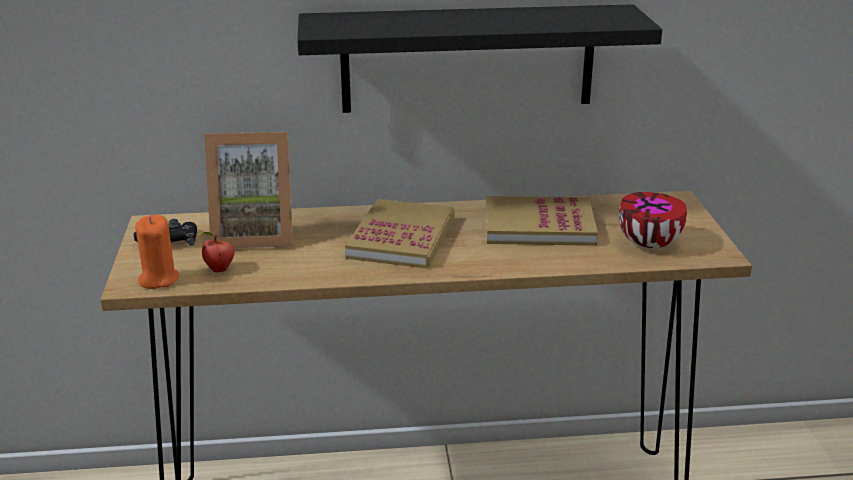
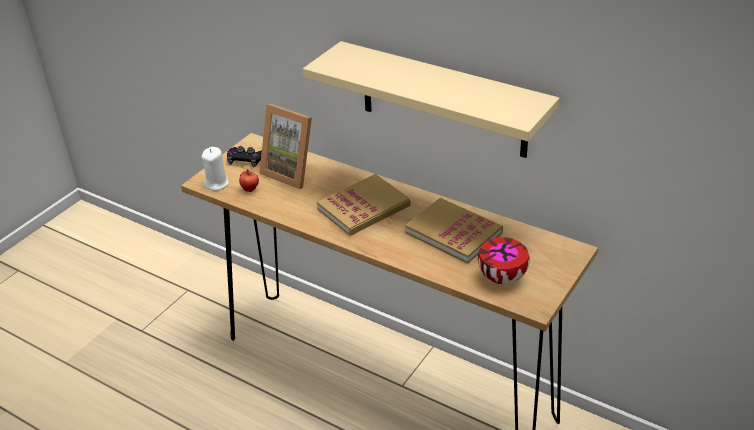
camera: 40 degrees right, 10 degrees up
orange candle [135,215,179,289] -> white candle [202,147,229,191]
black shelf [297,4,662,113] -> beige shelf [303,41,559,158]

